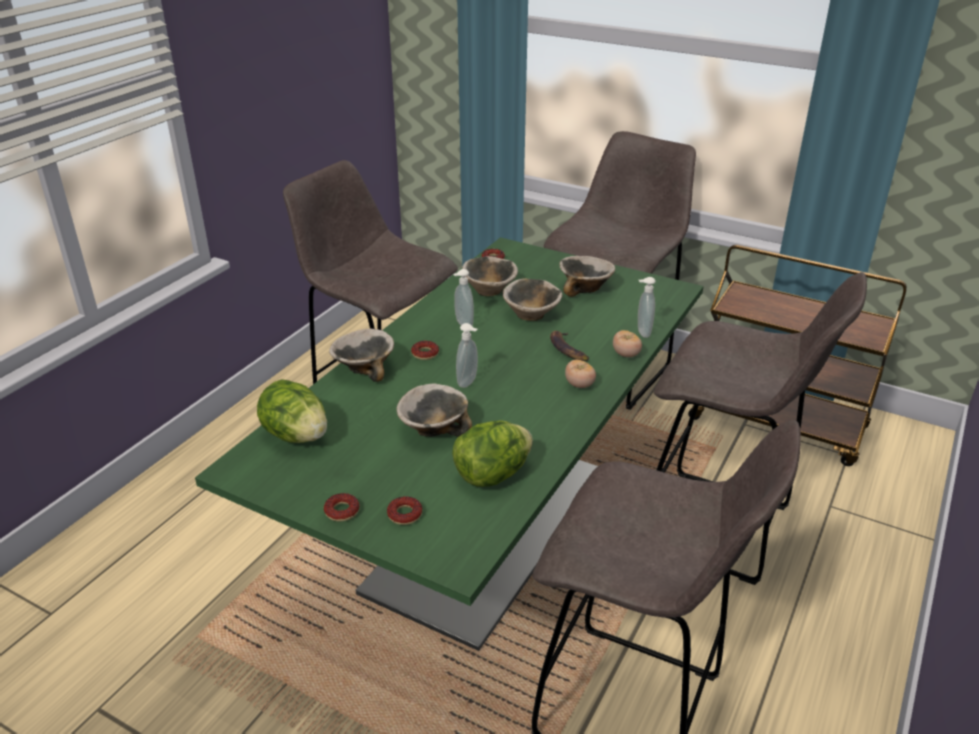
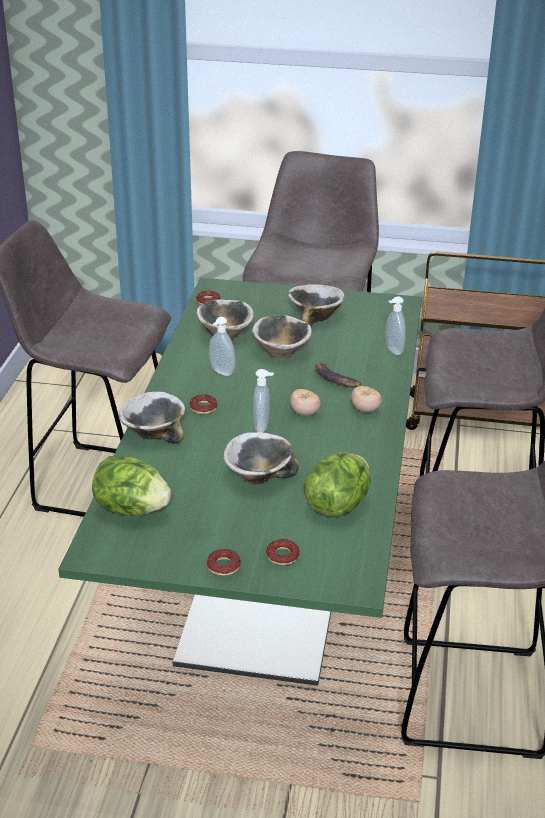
camera: 20 degrees left, 0 degrees up
tomato [613,330,642,357] -> tomato moved to [290,389,321,416]

